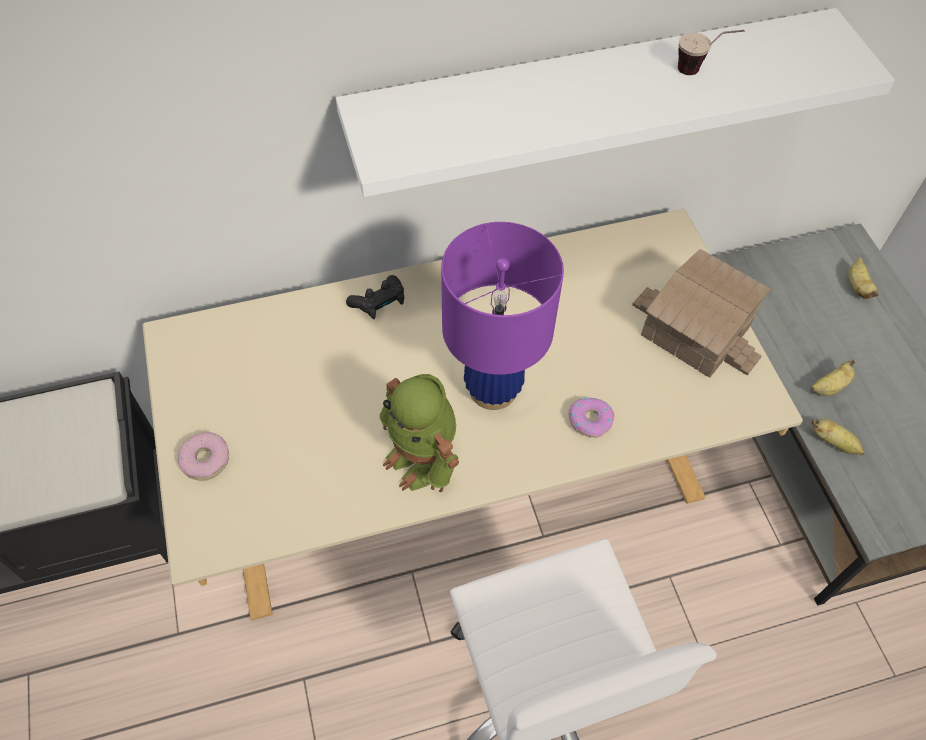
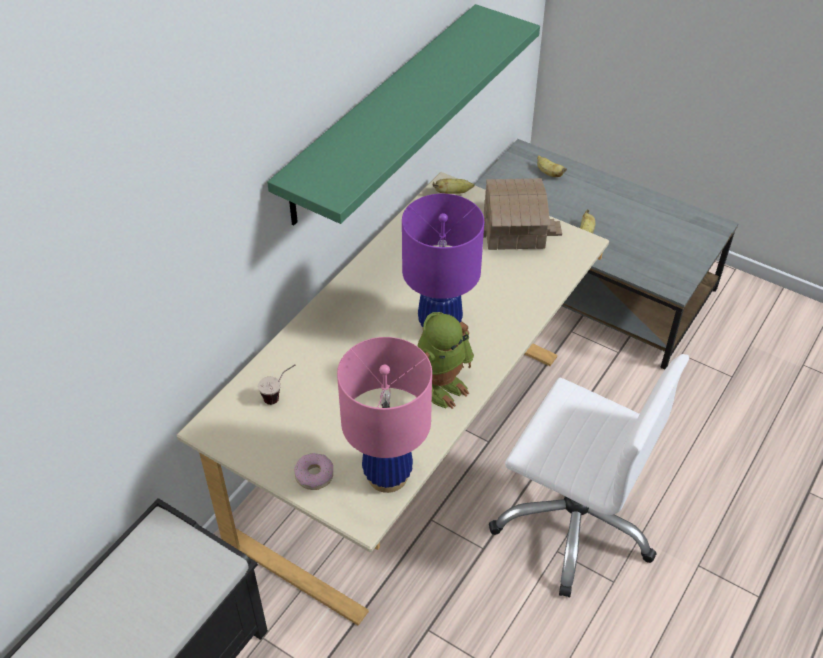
camera: 40 degrees left, 10 degrees down
white shelf [336,8,895,197] -> green shelf [267,4,540,225]
black game controller [346,275,404,319] -> none
toy robot [379,374,459,492] -> toy robot turned 60 degrees counterclockwise [417,312,474,409]
donut [568,397,614,438] -> none
cup [678,30,745,75] -> cup moved to [258,365,295,405]
banana [811,419,865,455] -> banana moved to [433,179,474,194]
none -> pink table lamp [337,337,432,493]

